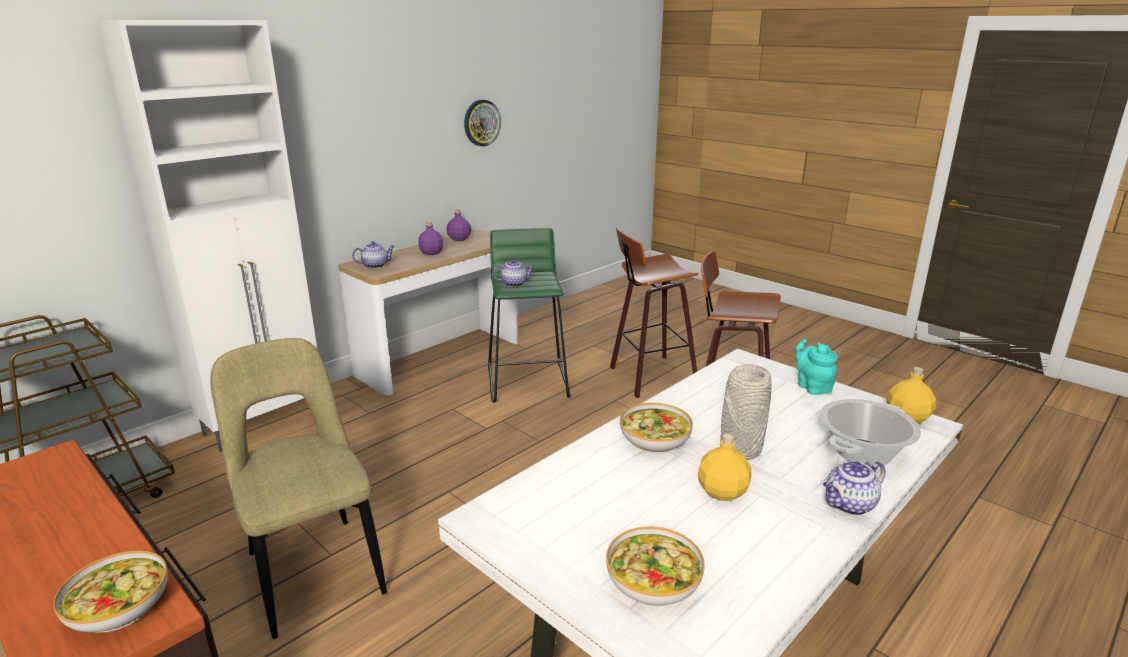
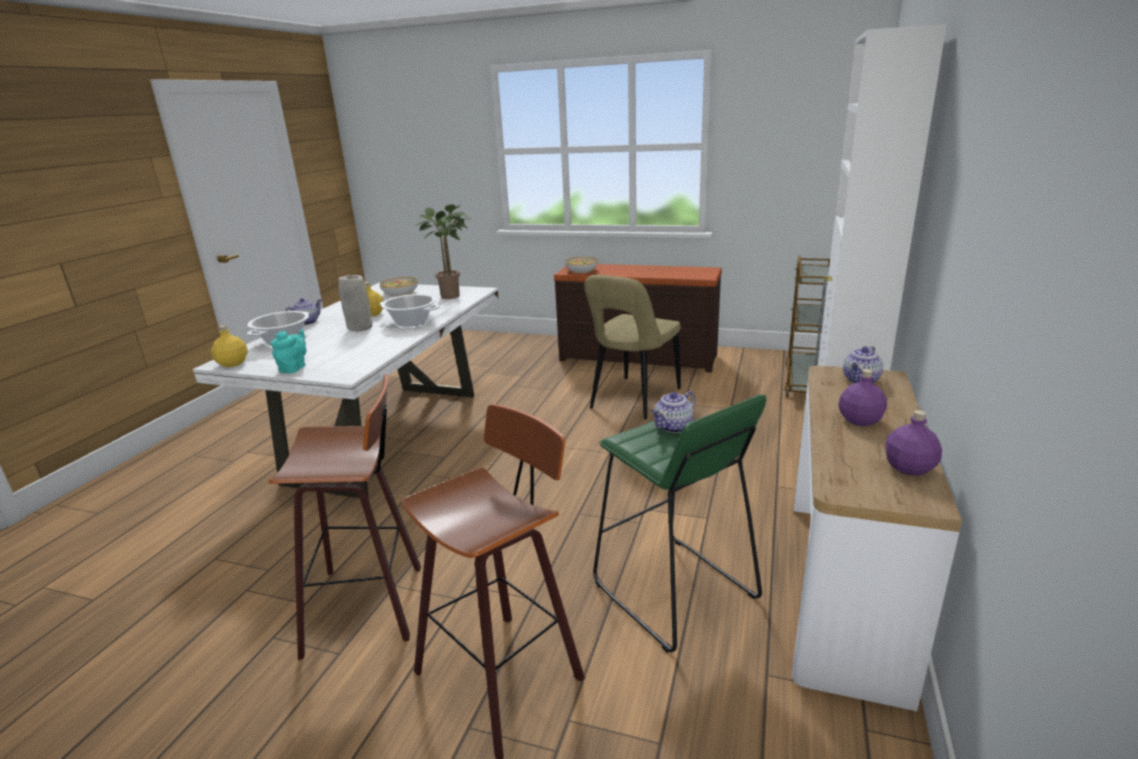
camera: 155 degrees right, 0 degrees up
beige chair [210,338,387,639] -> beige chair turned 90 degrees clockwise [584,275,681,420]
wall clock [464,100,501,147] -> none
bowl [620,403,693,453] -> cooking pot [380,294,440,327]
turquoise teapot [796,339,838,395] -> turquoise teapot turned 120 degrees counterclockwise [271,329,306,374]
none -> potted plant [415,205,470,299]

